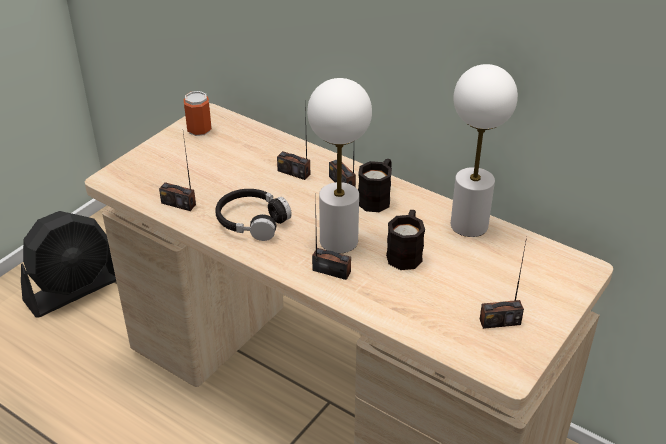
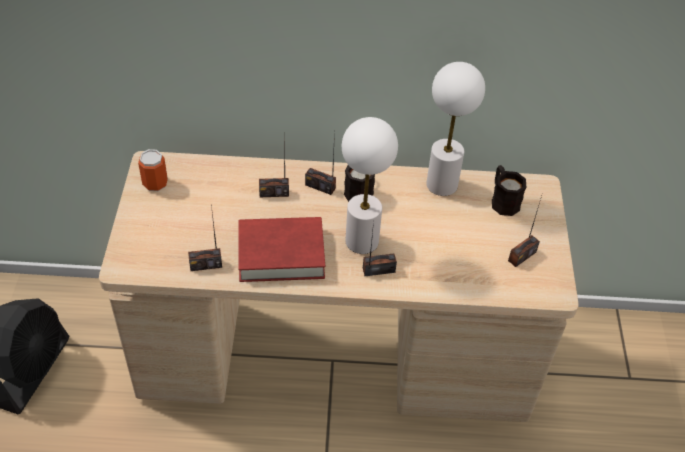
camera: 35 degrees left, 10 degrees up
black headphones [215,189,292,241] -> red book [238,217,325,282]
black mug [386,210,425,270] -> black mug moved to [492,165,526,216]

